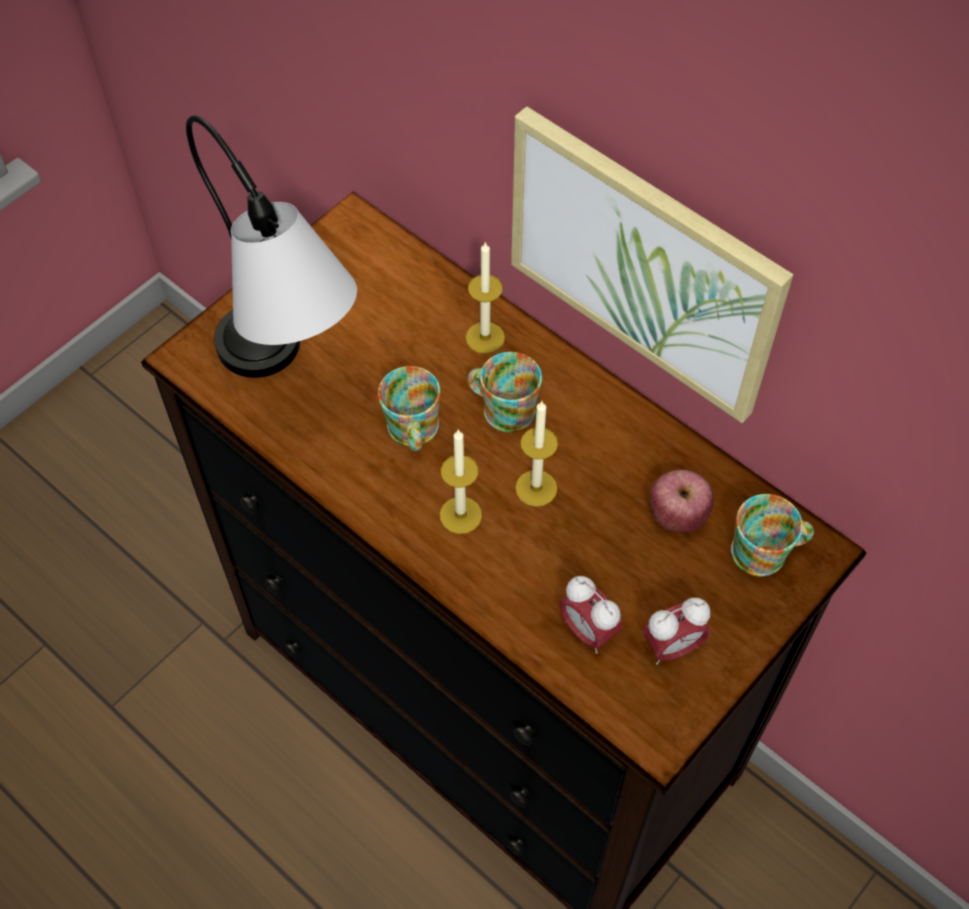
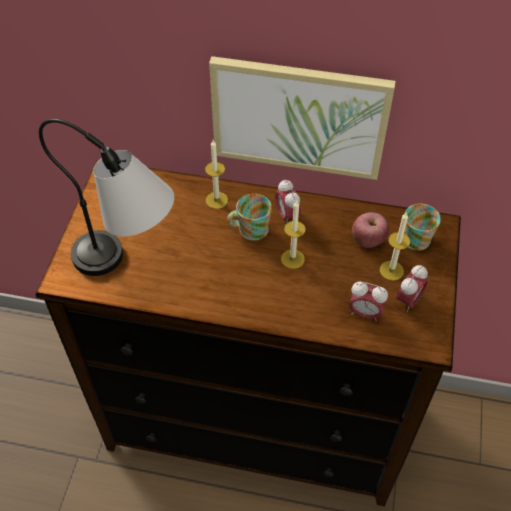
camera: 30 degrees left, 5 degrees down
mug [378,366,440,451] -> none
candle [440,429,482,534] -> candle moved to [380,213,410,281]
none -> alarm clock [275,179,301,223]

